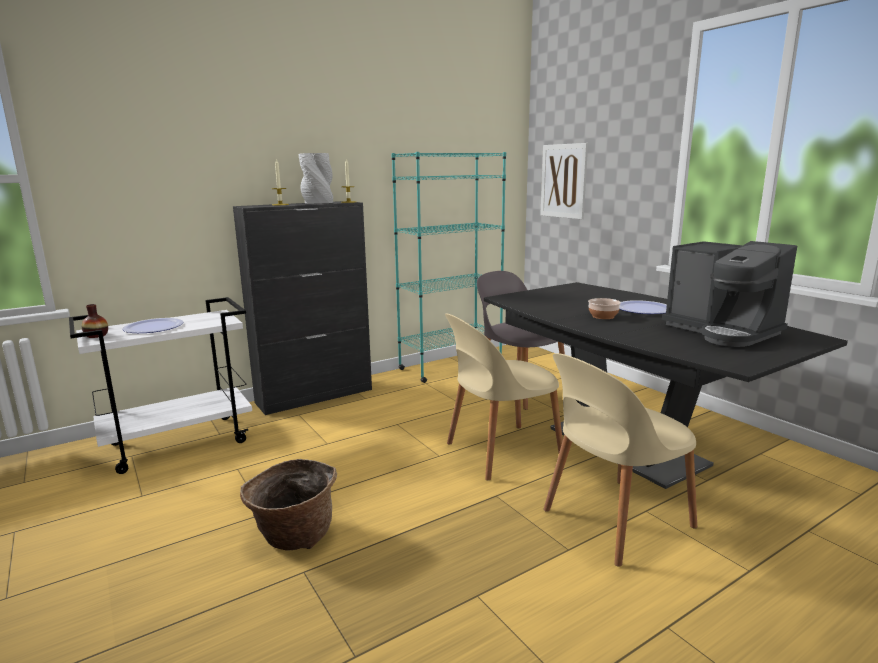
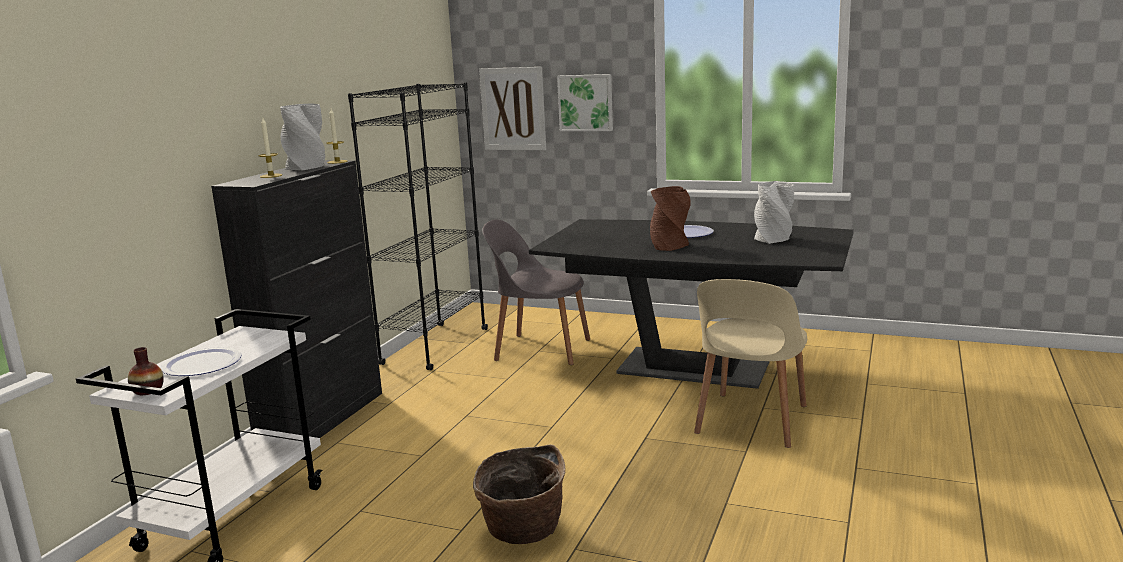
camera: 35 degrees left, 0 degrees up
turquoise bookcase [391,152,506,383] -> black bookcase [348,82,488,370]
beige chair [445,314,563,481] -> none
bowl [588,298,621,319] -> brown vase [650,186,691,251]
coffee machine [662,241,797,347] -> grey vase [754,181,794,244]
none -> picture [557,74,613,131]

